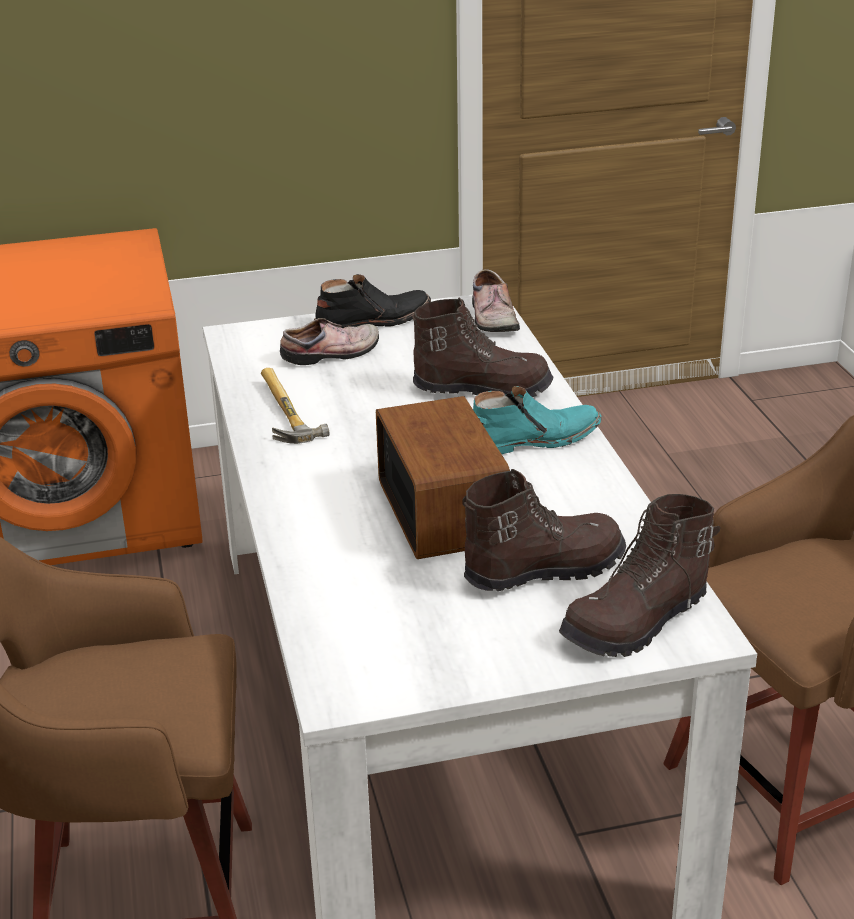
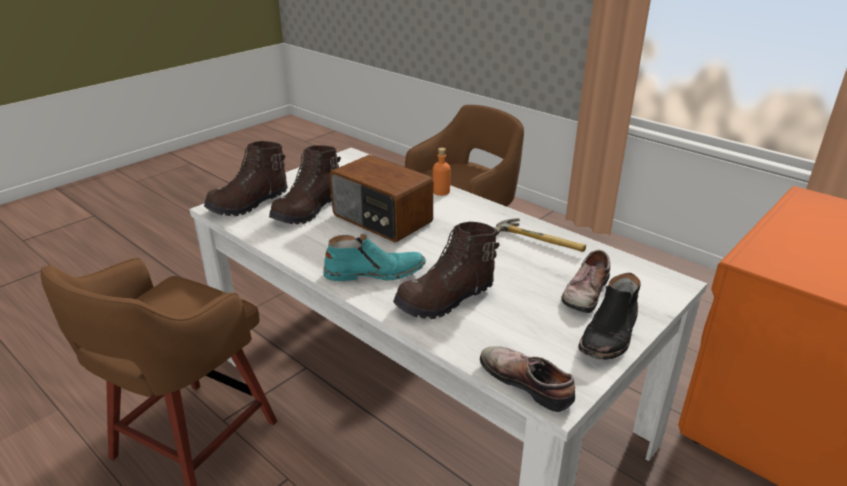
camera: 145 degrees right, 0 degrees up
turquoise boot [473,386,602,454] -> turquoise boot turned 135 degrees counterclockwise [323,234,426,281]
brown boot [559,494,721,657] -> brown boot turned 150 degrees counterclockwise [204,141,288,216]
none -> orange bottle [433,148,450,196]

